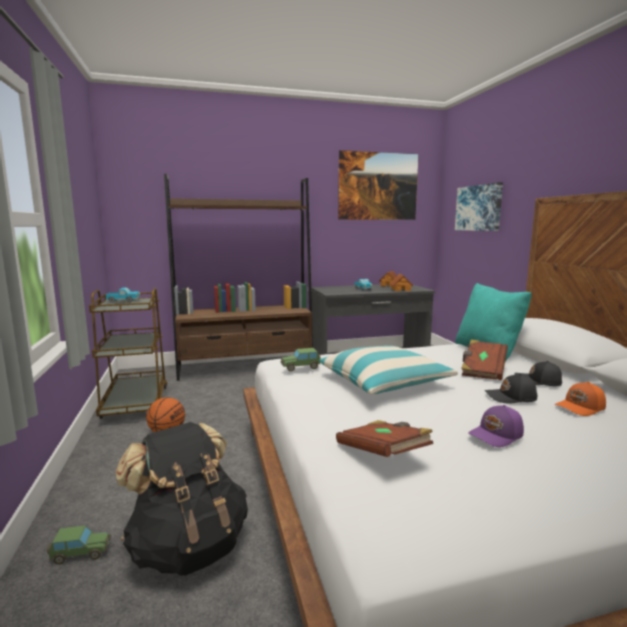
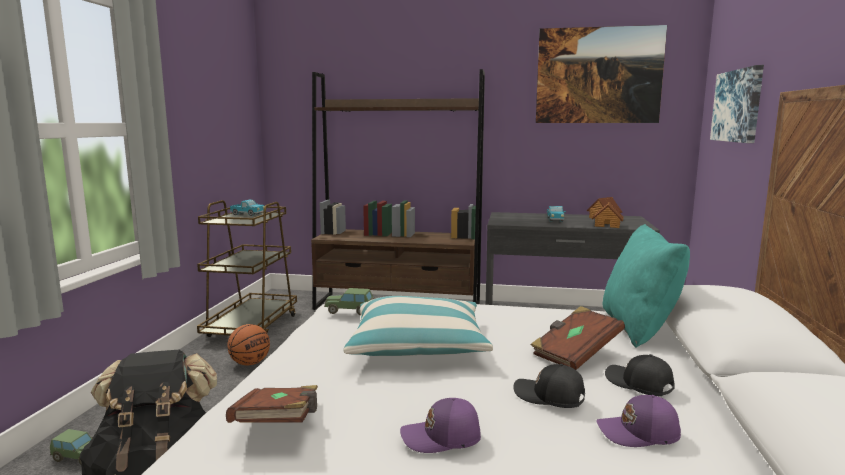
camera: 25 degrees right, 0 degrees up
orange cap [555,382,606,416] -> purple cap [596,395,681,447]

